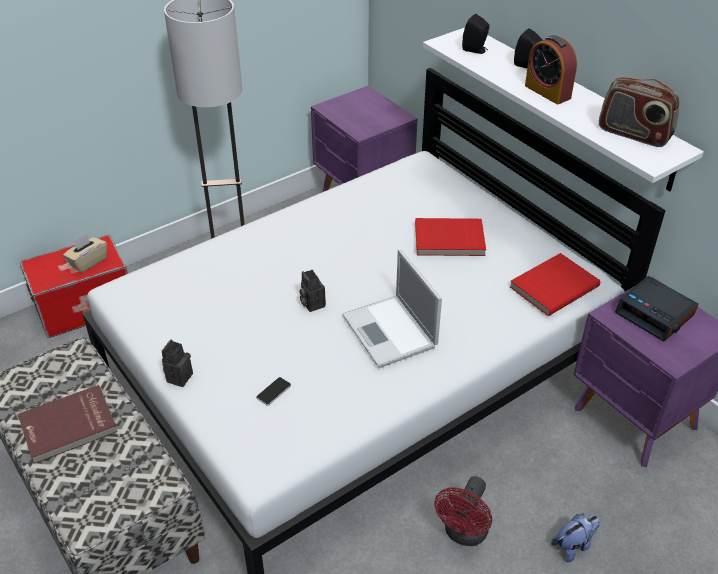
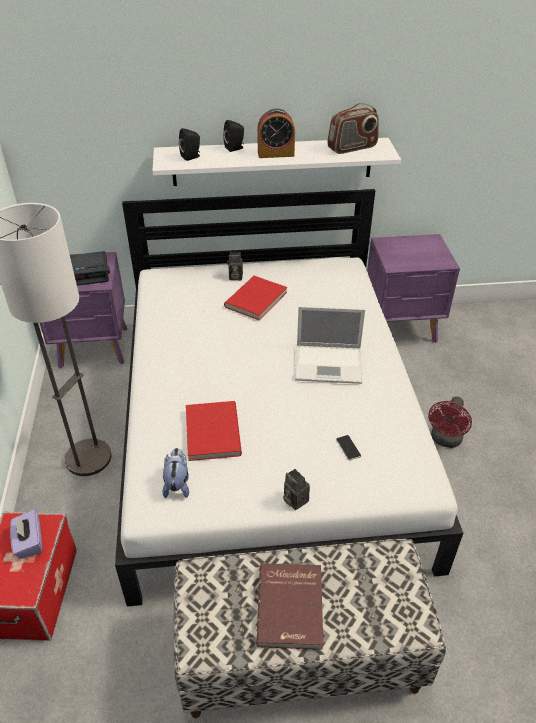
camera: 60 degrees left, 0 degrees up
beige tissue box [63,234,107,273] -> purple tissue box [10,509,42,559]
camera [299,270,326,312] -> camera moved to [227,252,243,280]
red fan [434,476,492,546] -> red fan turned 60 degrees clockwise [428,396,472,448]
red book [510,253,600,316] -> red book moved to [186,401,242,461]
plush toy [551,514,600,562] -> plush toy moved to [162,448,189,498]
alarm clock [615,276,698,342] -> alarm clock moved to [70,251,110,286]

